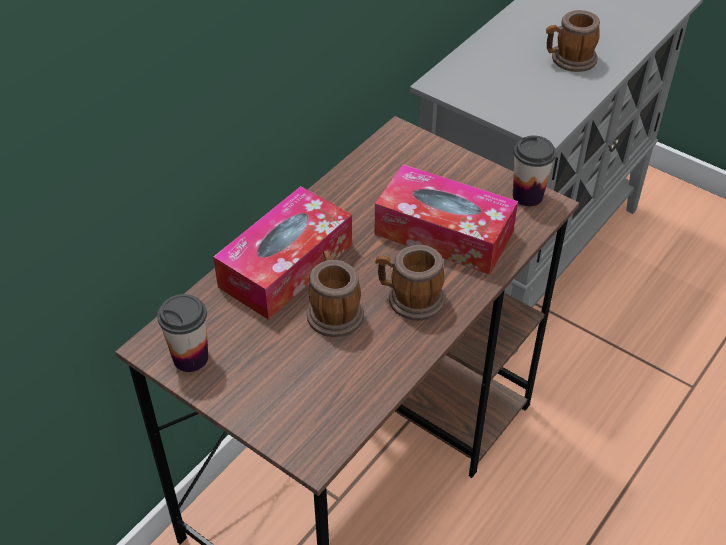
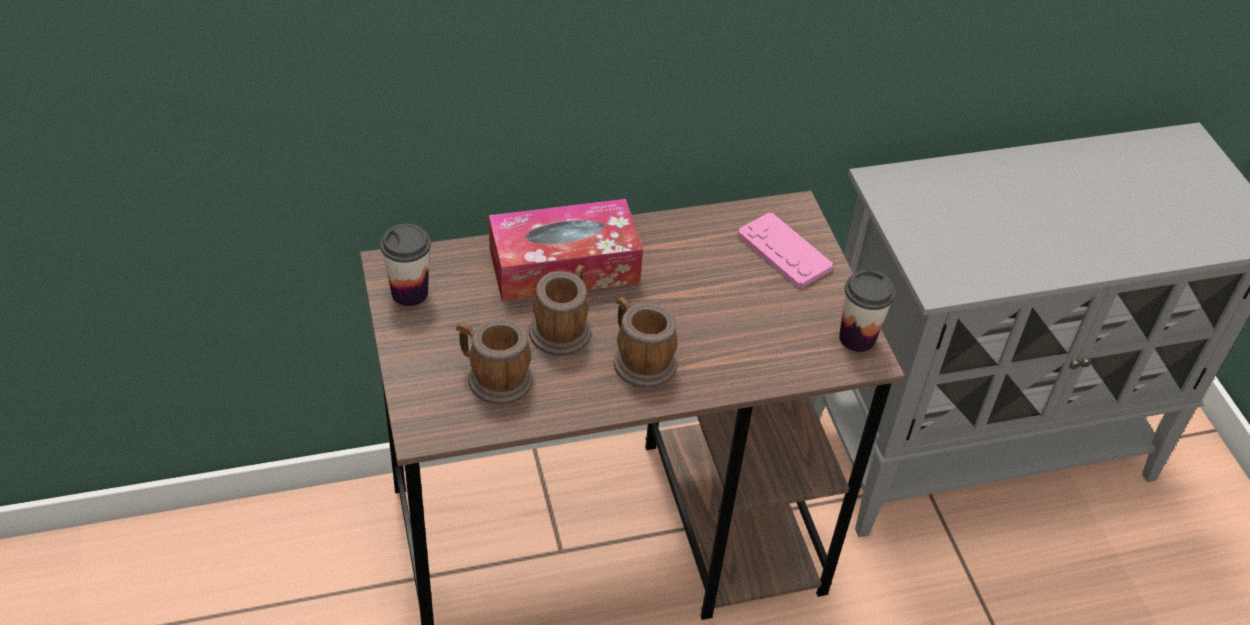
camera: 35 degrees right, 0 degrees up
tissue box [375,164,518,275] -> none
mug [546,10,600,72] -> mug moved to [456,319,533,405]
none -> pink game controller [737,213,833,288]

